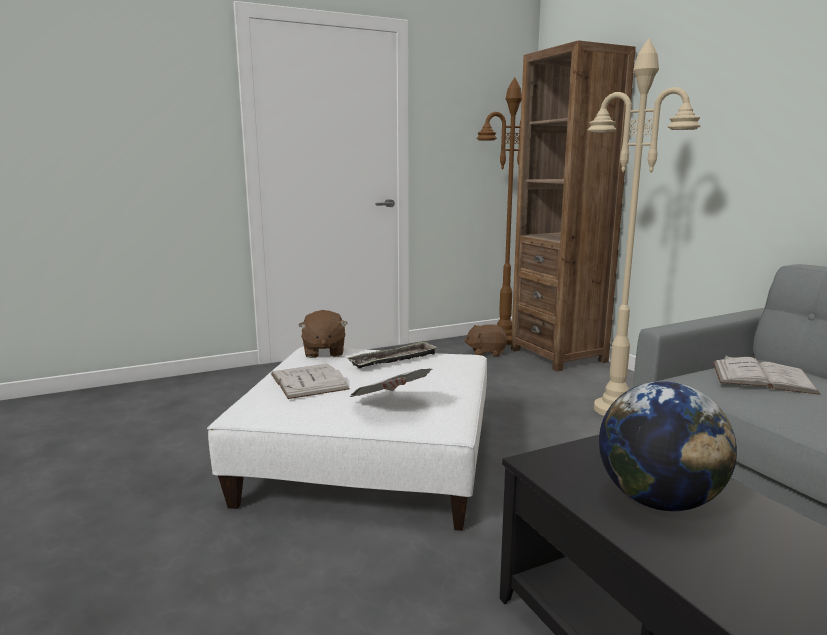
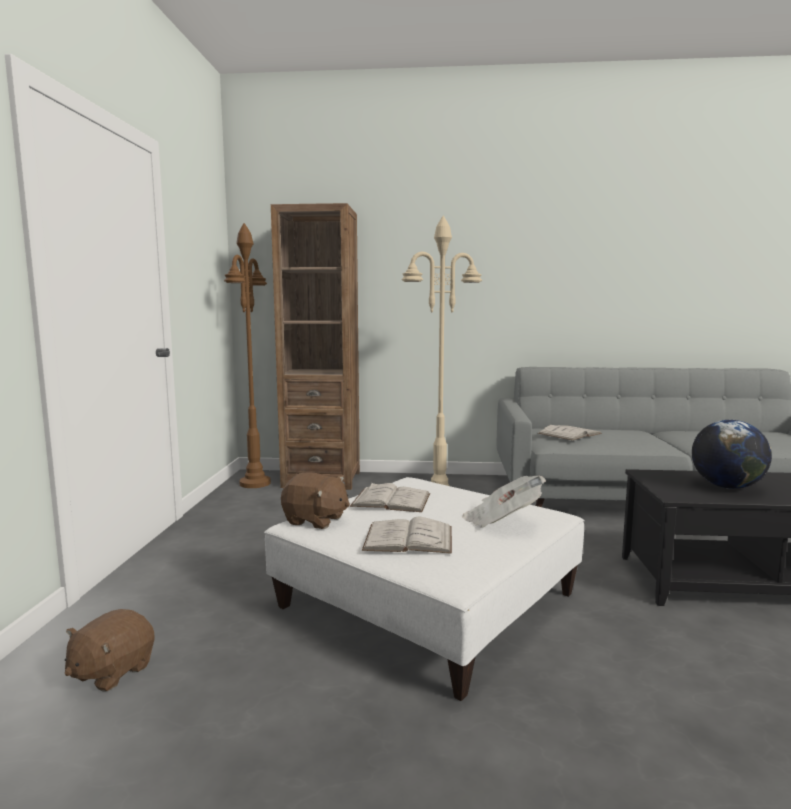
camera: 60 degrees left, 5 degrees down
tray [347,341,438,368] -> white book [350,483,430,512]
brown plush toy [464,324,507,356] -> brown plush toy moved to [65,609,155,692]

